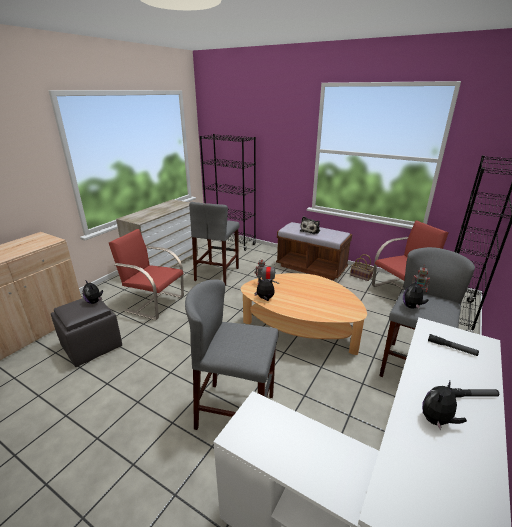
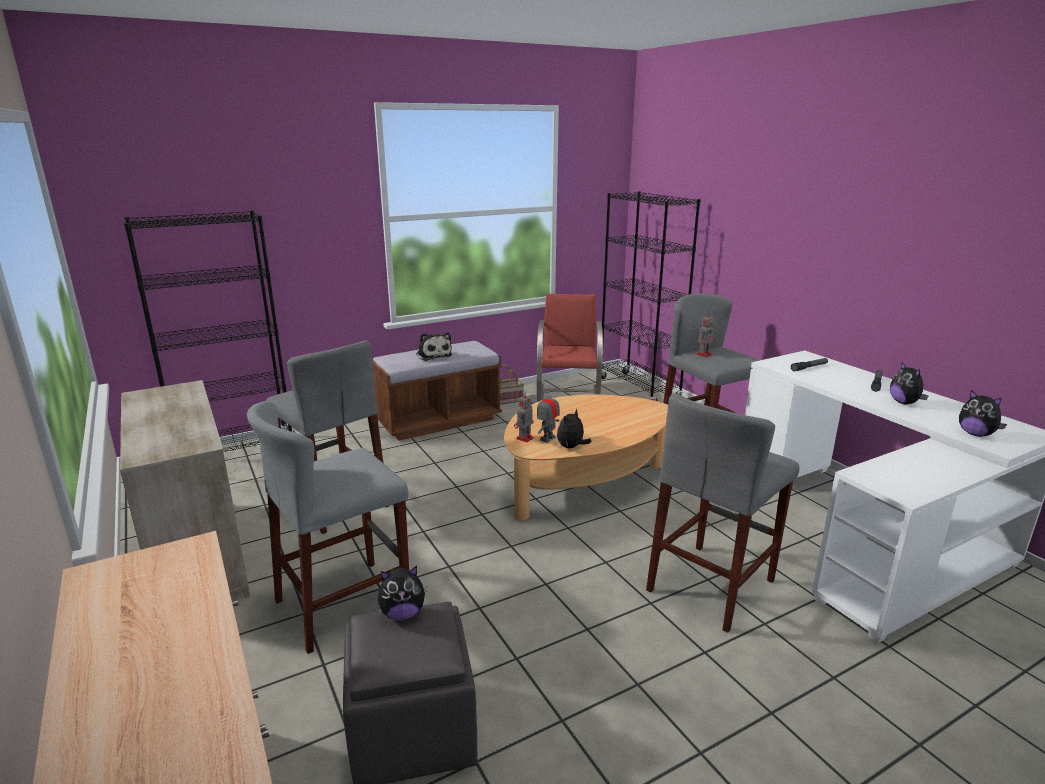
camera: 60 degrees left, 5 degrees down
red chair [109,229,184,320] -> grey stool [247,401,409,654]
plush toy [403,280,428,309] -> plush toy moved to [959,390,1007,437]

